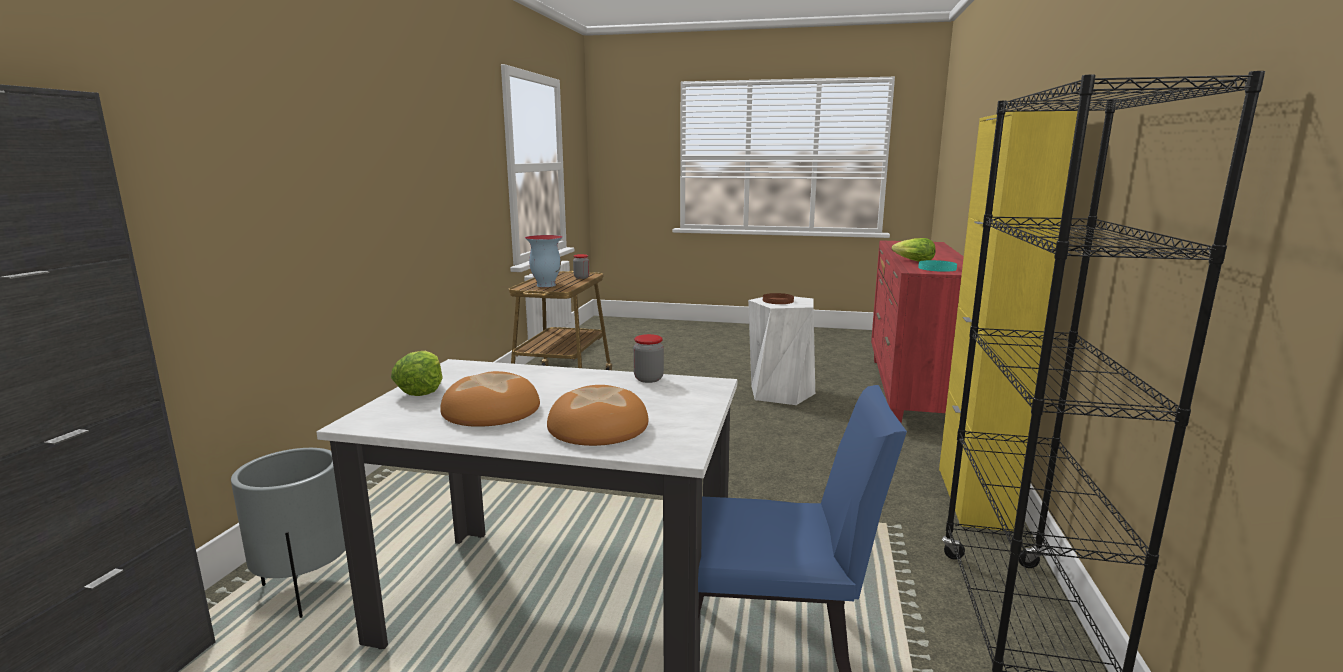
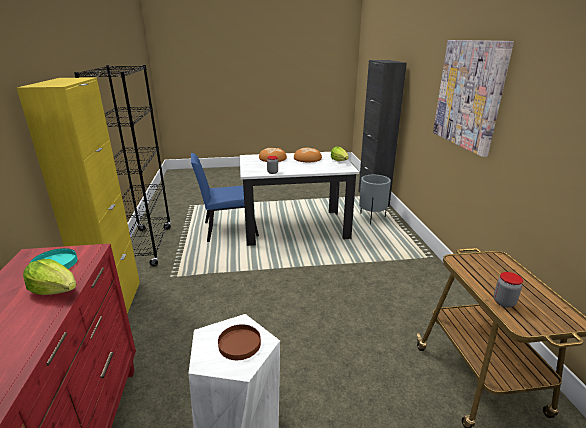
camera: 160 degrees right, 10 degrees up
vase [525,235,562,287] -> none
none -> picture [433,40,514,157]

